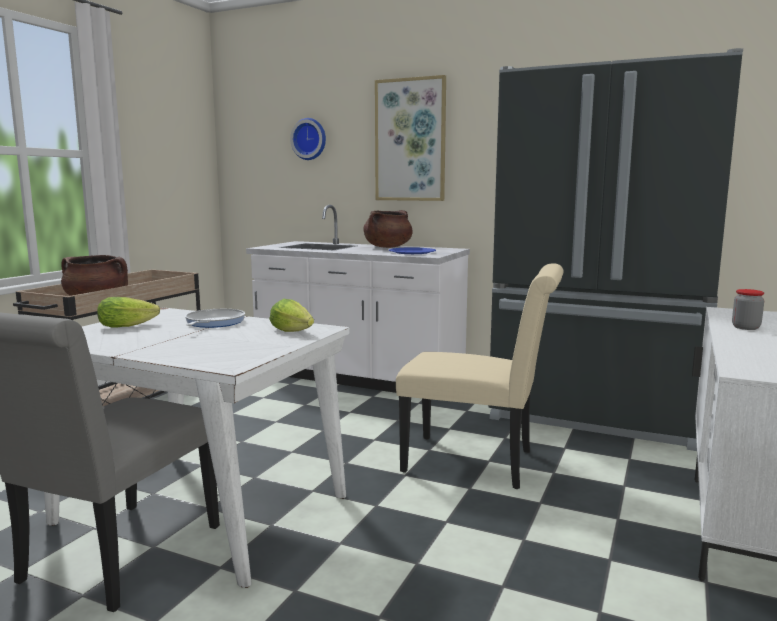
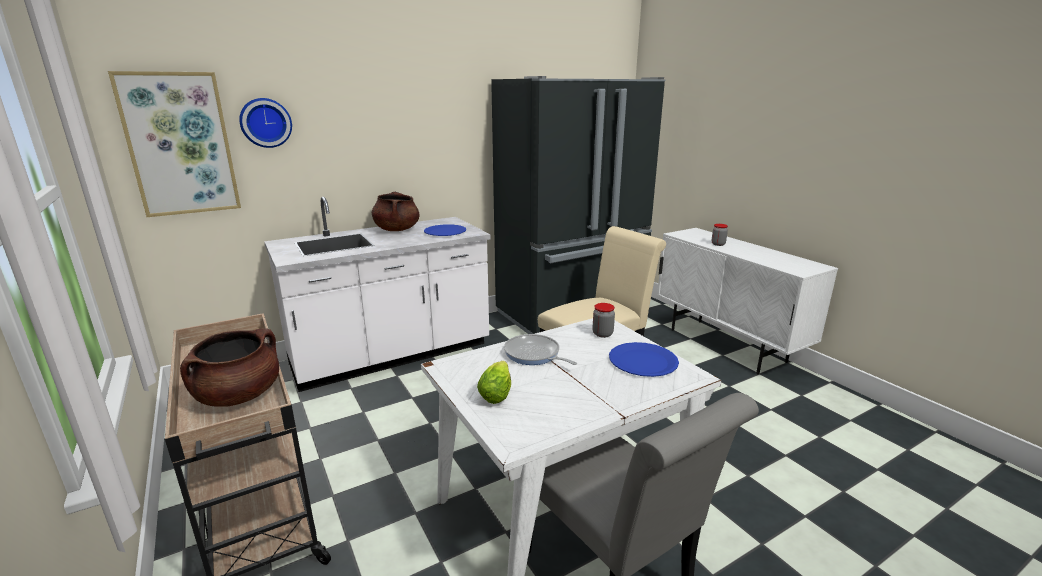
camera: 55 degrees left, 10 degrees up
lettuce [269,299,314,332] -> jar [593,303,615,338]
picture [375,75,446,201] -> picture moved to [108,71,241,217]
none -> blue plate [609,342,679,377]

